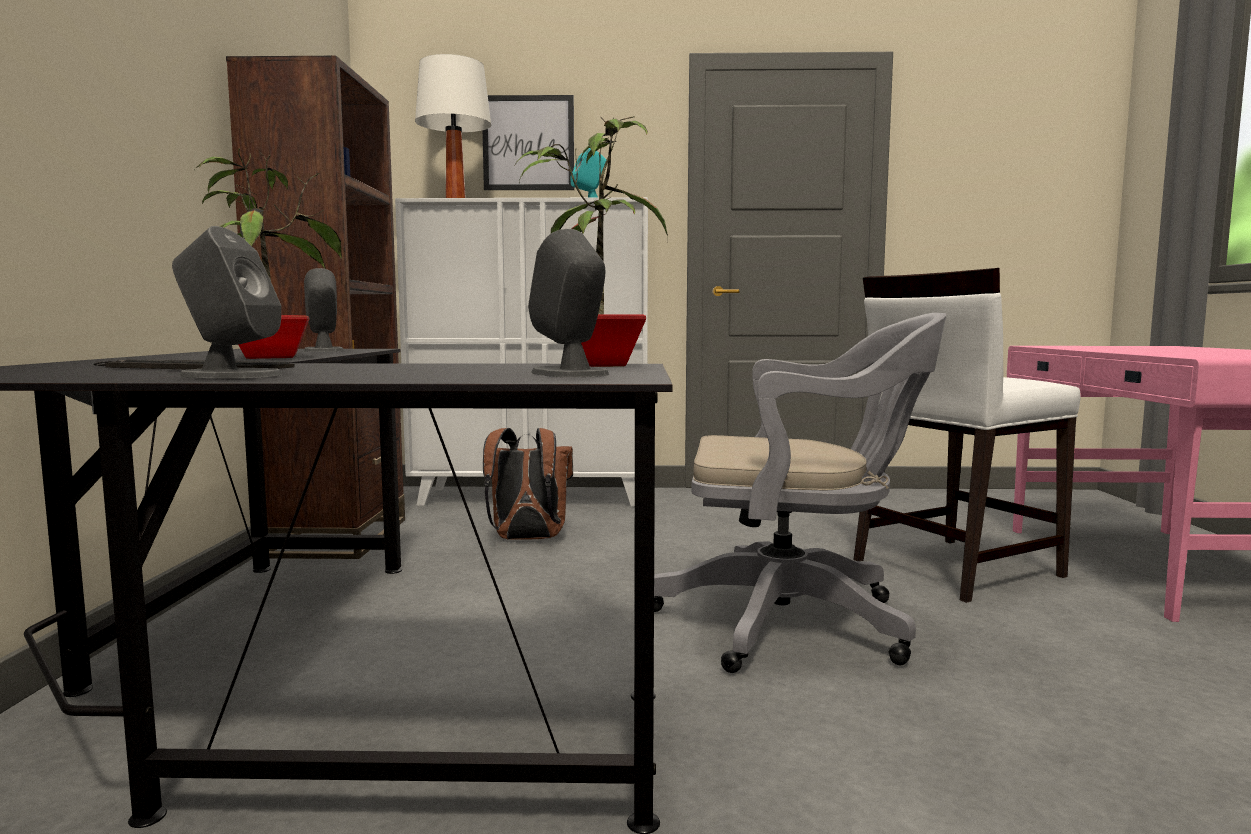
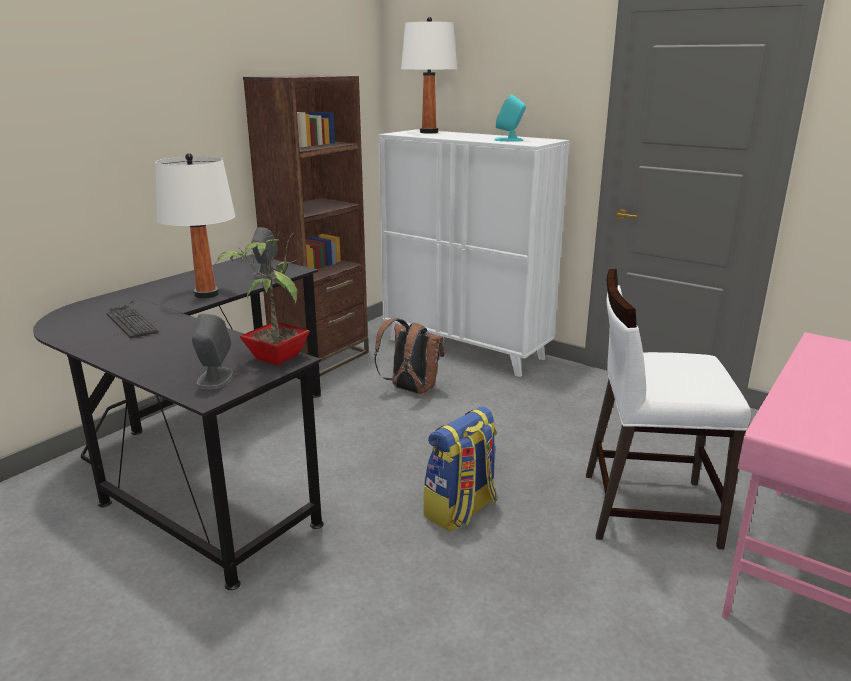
camera: 35 degrees right, 15 degrees up
grey speaker [172,226,283,378] -> none
potted plant [194,148,342,359] -> white table lamp [155,153,235,298]
picture [483,95,574,190] -> none
grey office chair [654,313,947,673] -> backpack [423,406,497,532]

